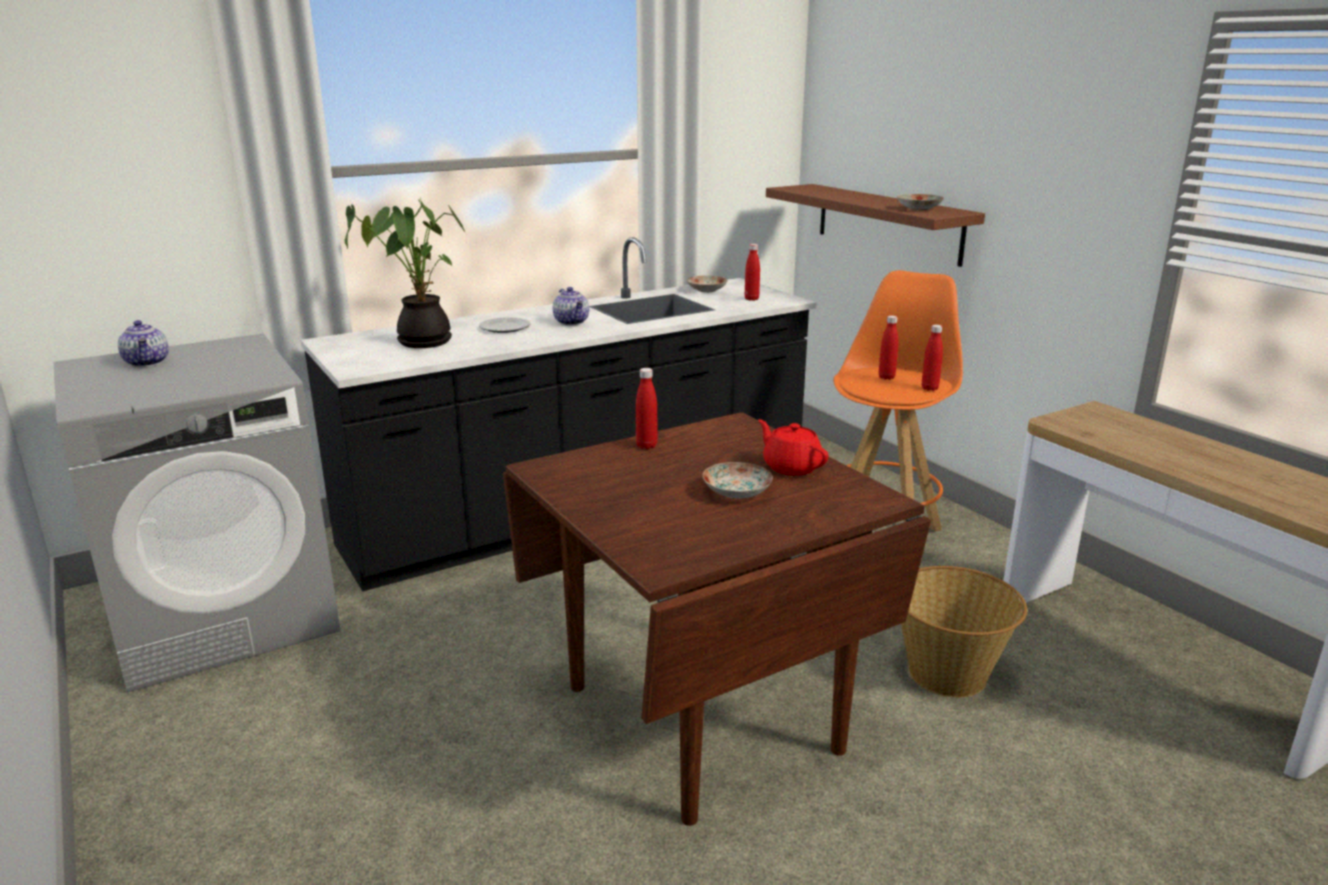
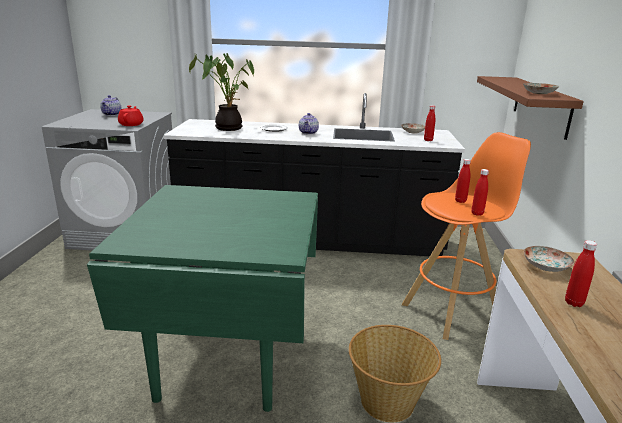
camera: 35 degrees right, 0 degrees up
brown dining table [503,412,931,826] -> green dining table [87,185,318,412]
red bottle [636,368,658,449] -> red bottle moved to [565,240,597,307]
plate [703,462,773,499] -> plate moved to [524,246,574,272]
red teapot [758,419,828,476] -> red teapot moved to [118,105,144,126]

